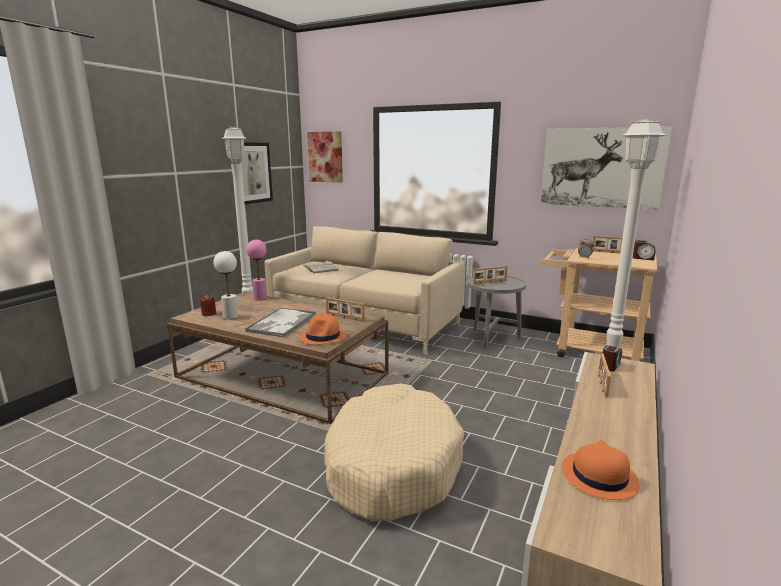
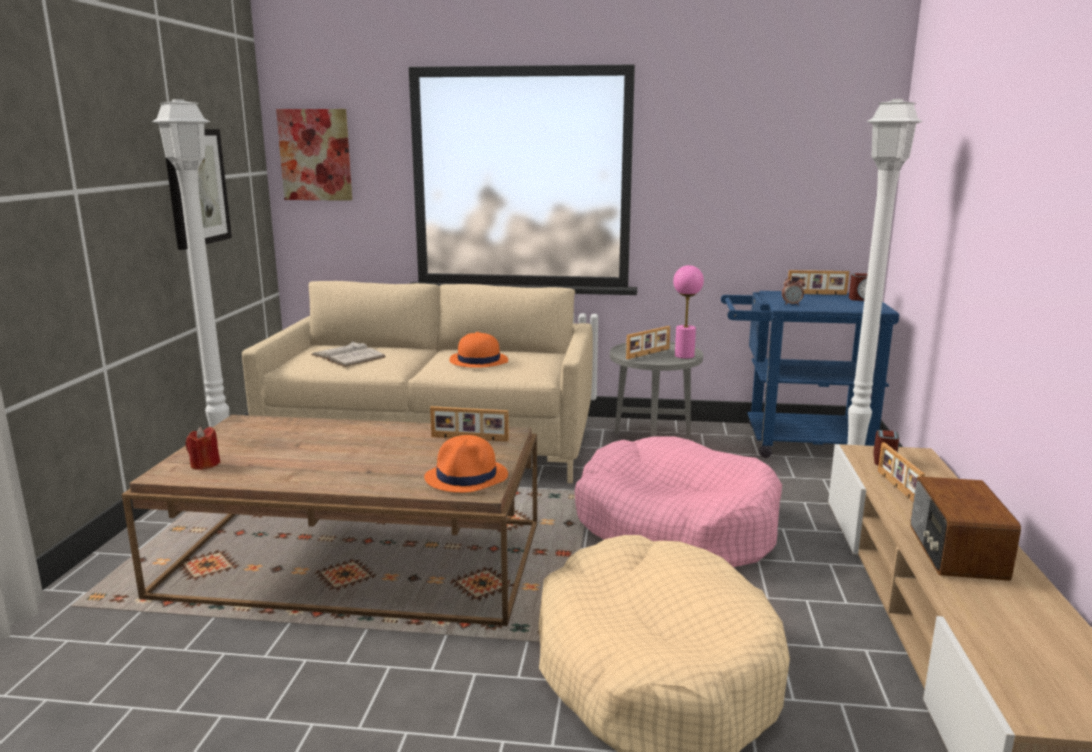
camera: 20 degrees left, 0 degrees up
white table lamp [213,251,238,319] -> none
tray [245,308,316,337] -> none
pink table lamp [246,239,267,300] -> pink table lamp moved to [673,265,704,359]
beige cart [539,248,659,361] -> blue cart [721,291,899,458]
picture [540,127,672,210] -> none
orange hat [562,440,640,500] -> orange hat moved to [449,332,508,368]
none -> pink dog bed [574,436,782,567]
none -> radio [910,476,1021,581]

